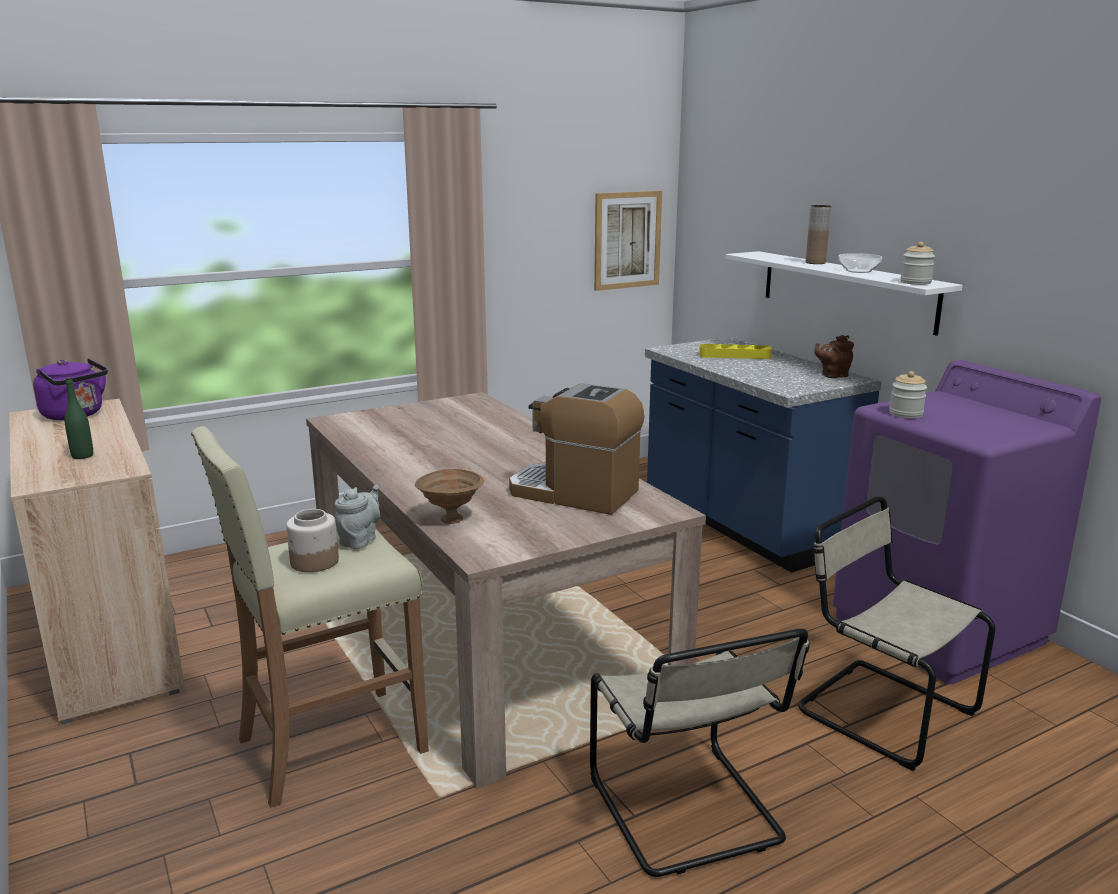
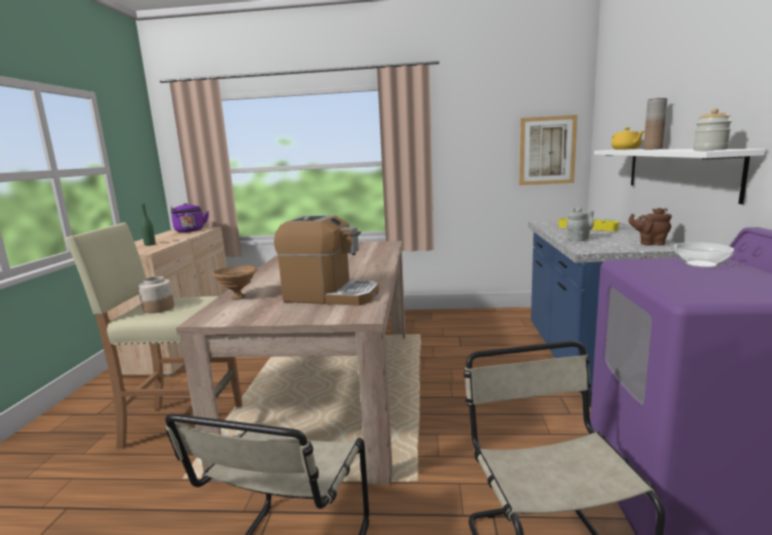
camera: 35 degrees right, 5 degrees down
grey teapot [334,485,380,549] -> grey teapot moved to [566,206,594,241]
coffee machine [509,383,644,515] -> coffee machine turned 135 degrees clockwise [274,216,379,306]
bowl [839,253,882,273] -> bowl moved to [674,242,734,268]
jar [889,371,927,419] -> none
none -> yellow teapot [611,127,644,150]

